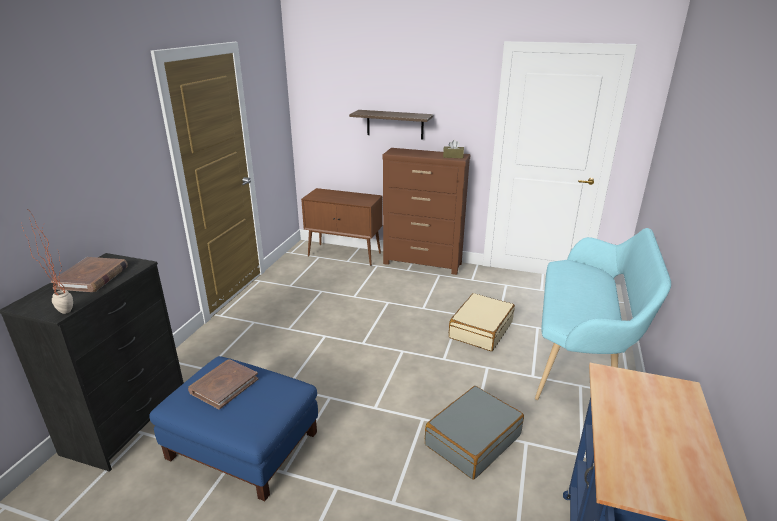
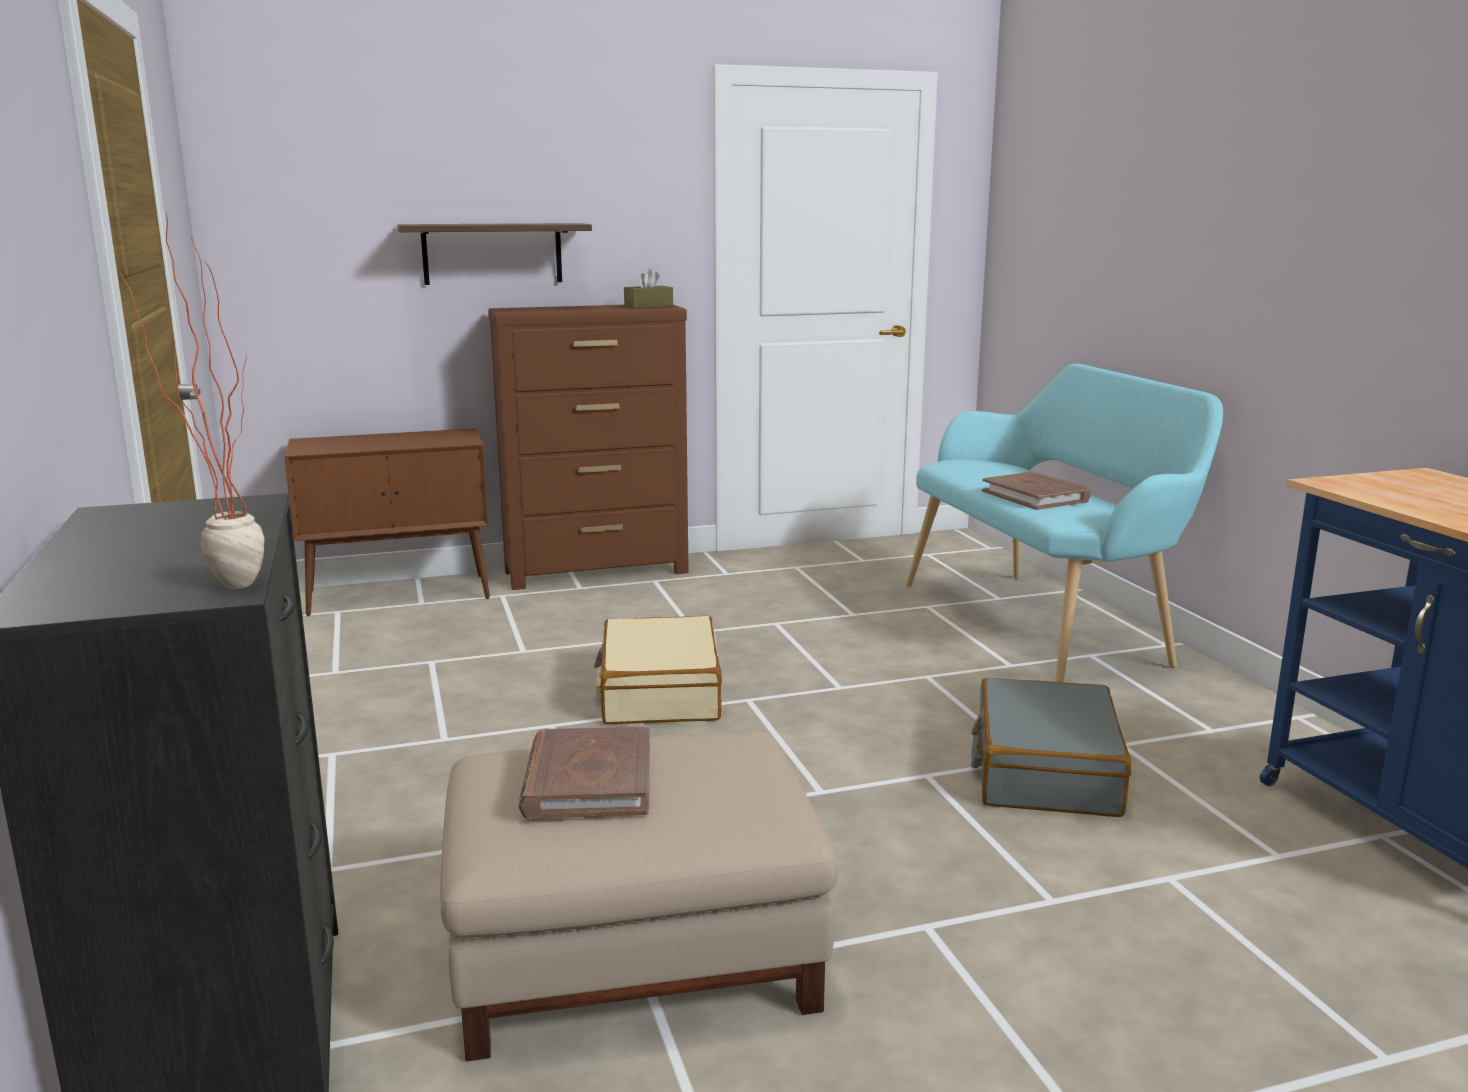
camera: 35 degrees left, 10 degrees down
brown book [51,257,128,292] -> brown book moved to [982,472,1091,510]
blue ottoman [149,356,318,501] -> beige ottoman [440,731,838,1061]
beige suitcase [449,293,515,351] -> beige suitcase moved to [594,616,722,724]

